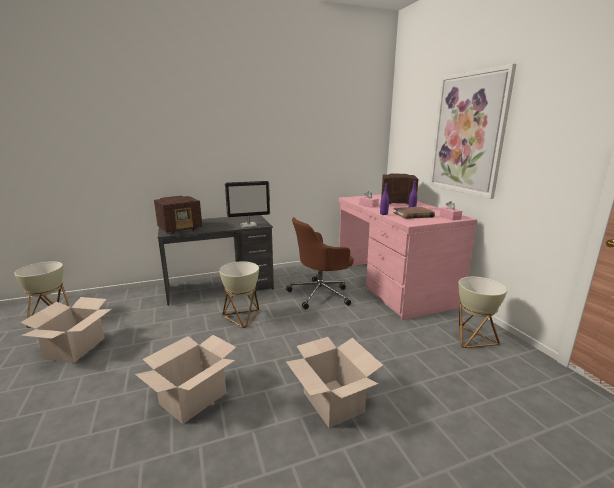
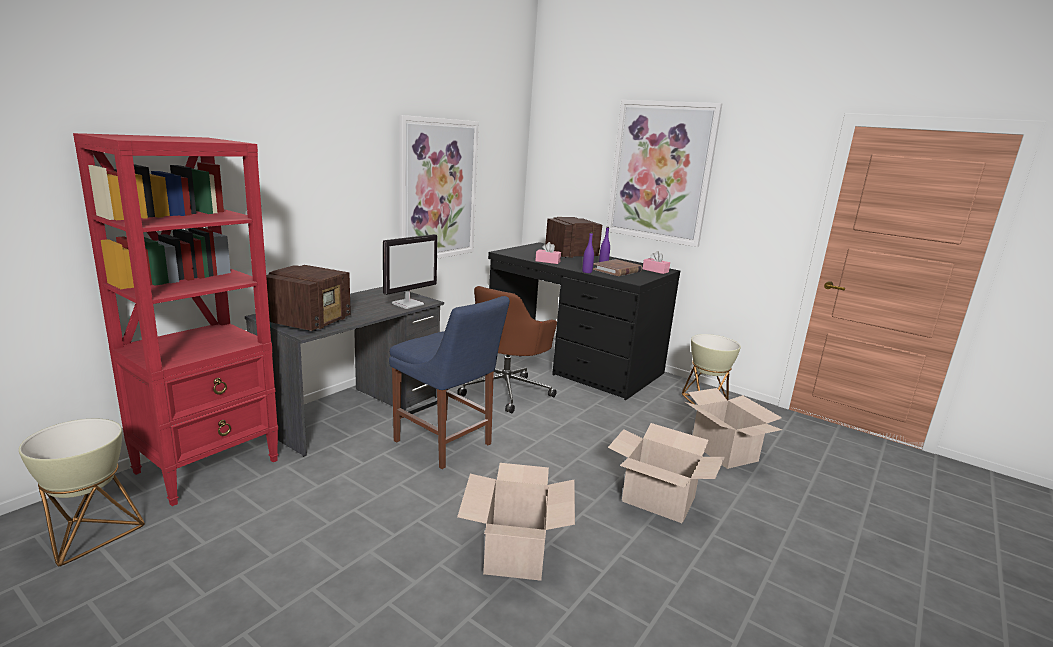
camera: 35 degrees left, 0 degrees up
cardboard box [20,297,112,363] -> cardboard box moved to [685,388,782,469]
planter [219,261,259,328] -> blue chair [389,296,510,469]
pink desk [339,195,477,320] -> black desk [488,242,680,400]
none -> red bookcase [73,133,279,506]
none -> picture [399,115,479,259]

